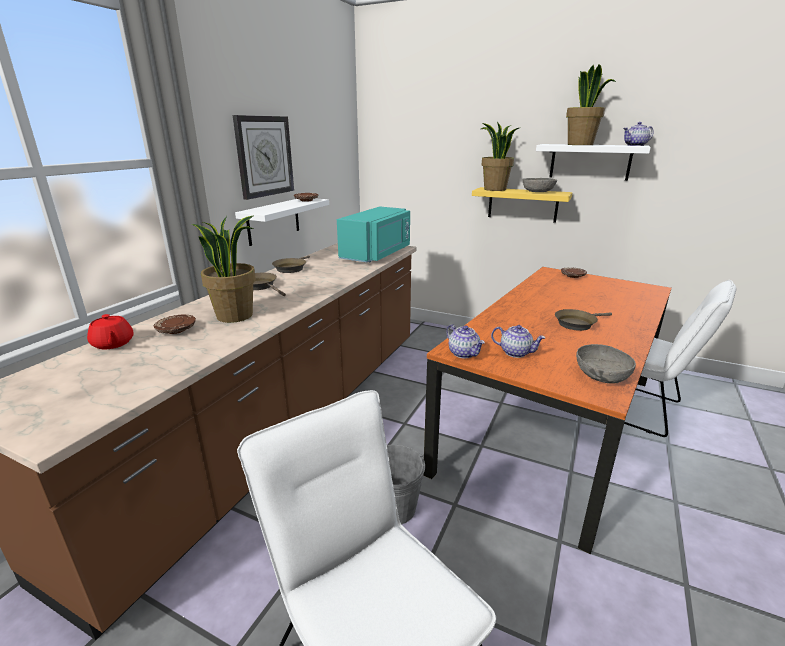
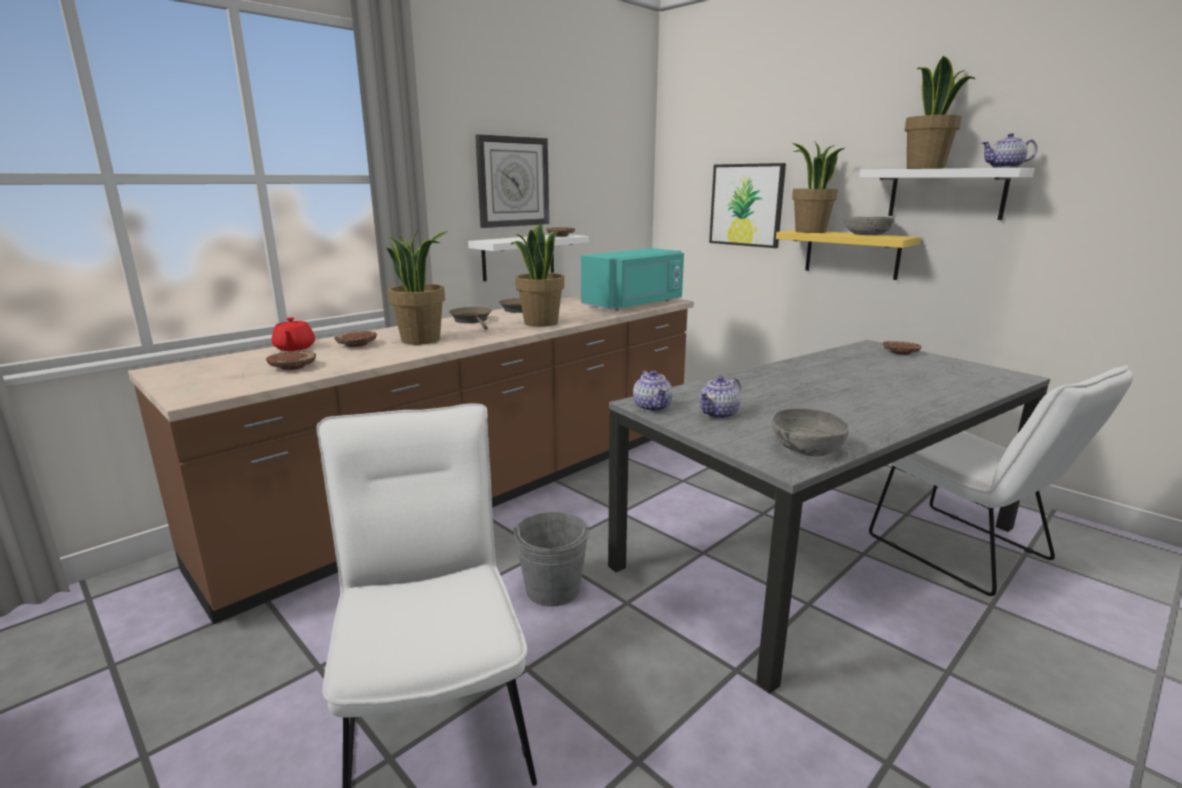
camera: 20 degrees right, 5 degrees down
orange dining table [423,267,672,554] -> grey dining table [608,340,1050,694]
teapot [491,325,546,358] -> teapot turned 90 degrees clockwise [699,376,741,419]
brown frying pan [555,309,612,331] -> none
none -> brown plate [266,351,316,370]
none -> potted plant [511,223,564,327]
none -> picture [709,163,786,248]

